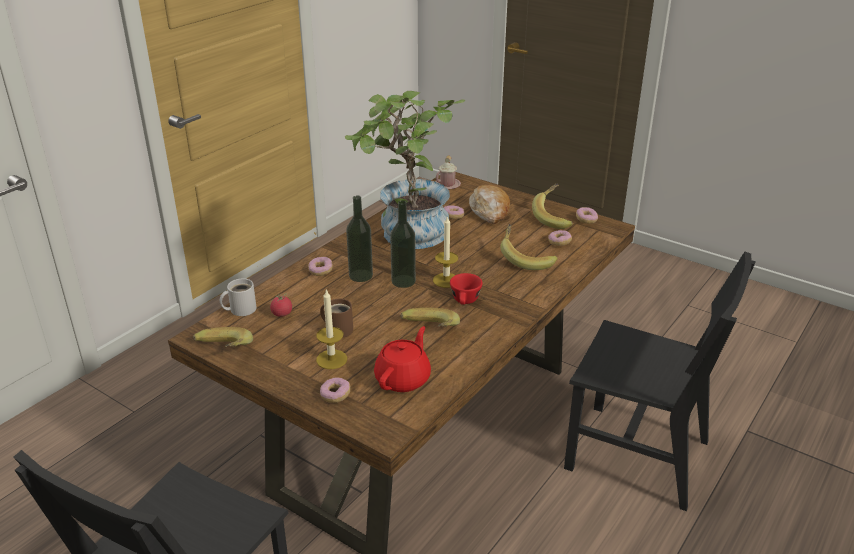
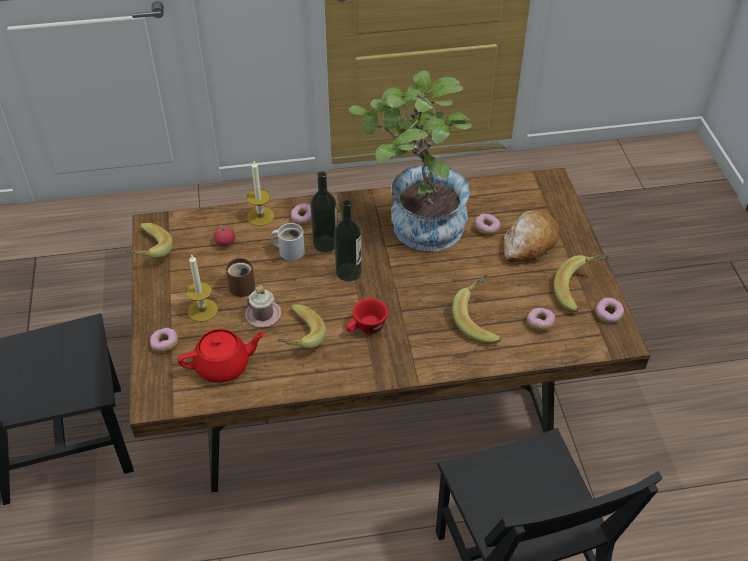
camera: 45 degrees right, 15 degrees up
white mug [220,278,257,316] -> white mug moved to [270,223,305,261]
candle [433,216,458,288] -> candle moved to [247,161,274,226]
pink mug [435,156,461,189] -> pink mug moved to [245,285,281,327]

